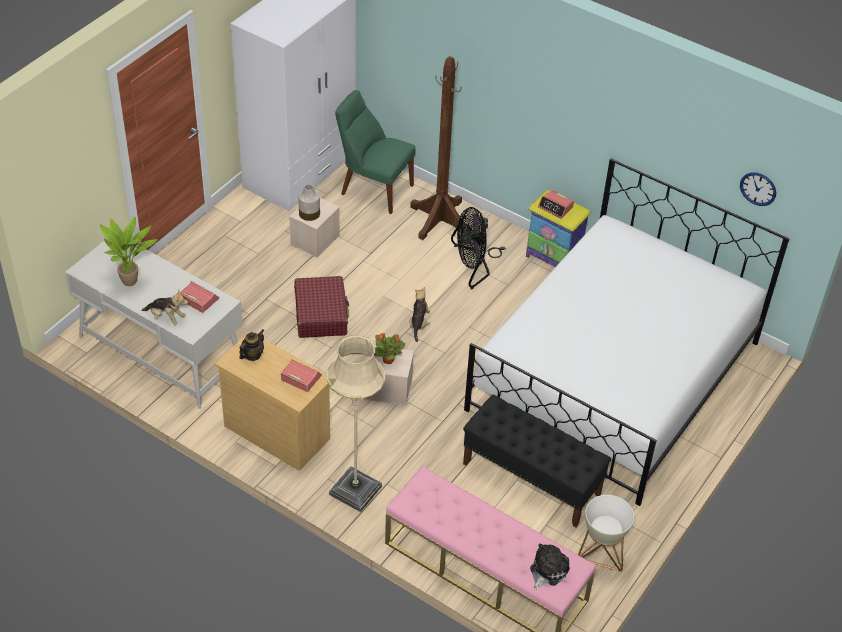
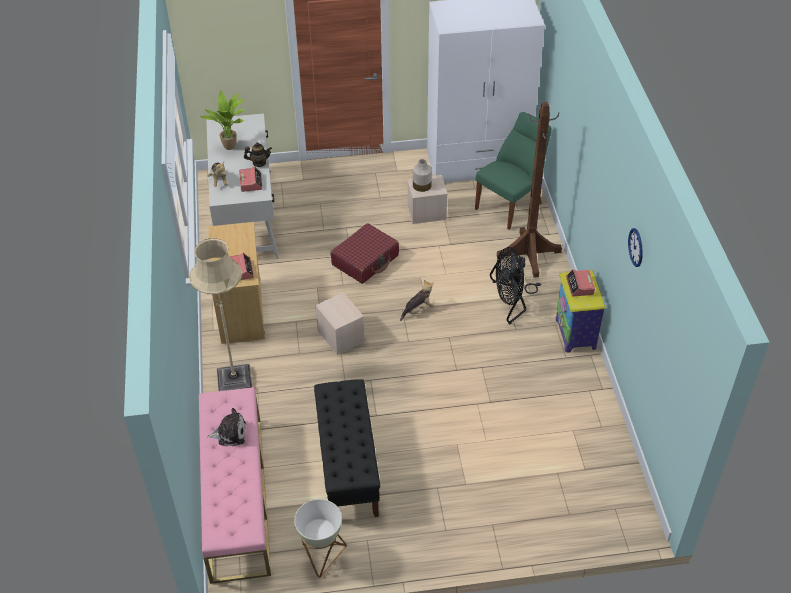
camera: 50 degrees right, 0 degrees up
teapot [239,329,265,361] -> teapot moved to [244,142,272,167]
green chair [335,90,415,214] -> green chair turned 60 degrees clockwise [475,112,551,230]
potted plant [374,333,405,364] -> none
black fan [451,207,505,289] -> black fan turned 45 degrees counterclockwise [490,247,541,325]
white bed [464,158,789,506] -> none
plush toy [530,544,570,590] -> plush toy moved to [207,408,246,446]
wall clock [740,173,776,206] -> wall clock moved to [628,228,643,267]

